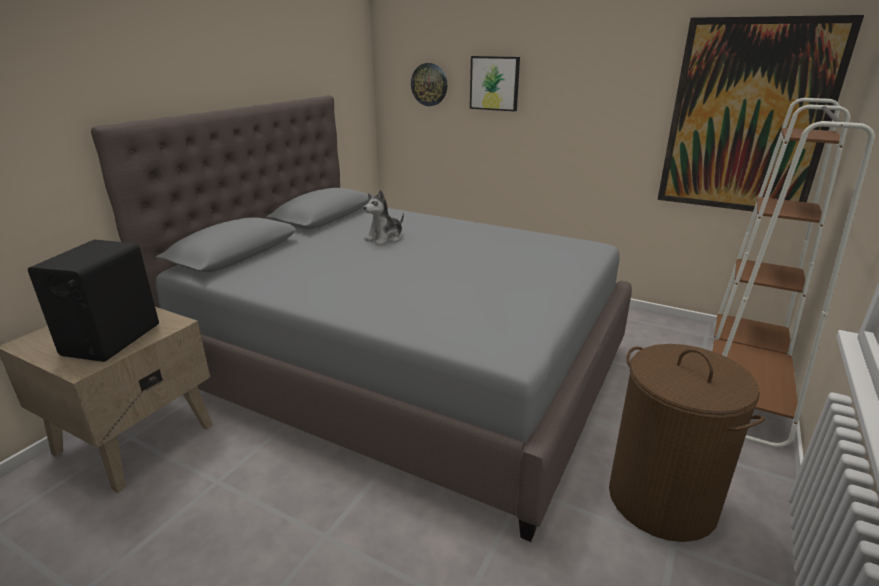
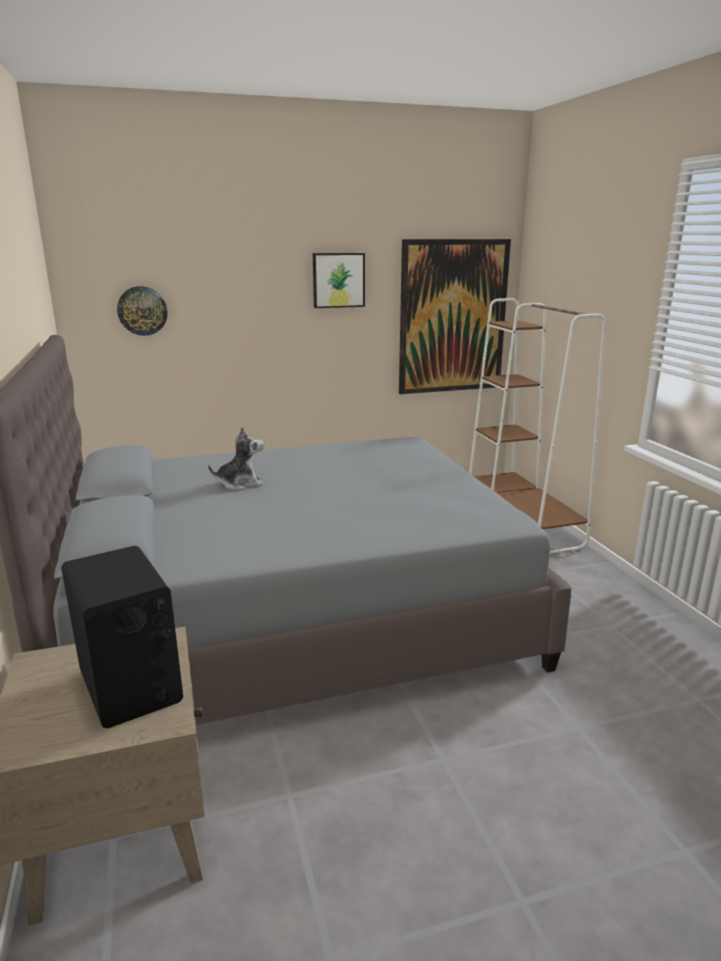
camera: 45 degrees left, 5 degrees down
plush toy [363,190,404,245] -> plush toy turned 105 degrees counterclockwise [208,427,264,490]
picture [470,56,520,112] -> picture moved to [313,253,365,308]
brown laundry basket [609,344,765,542] -> none

